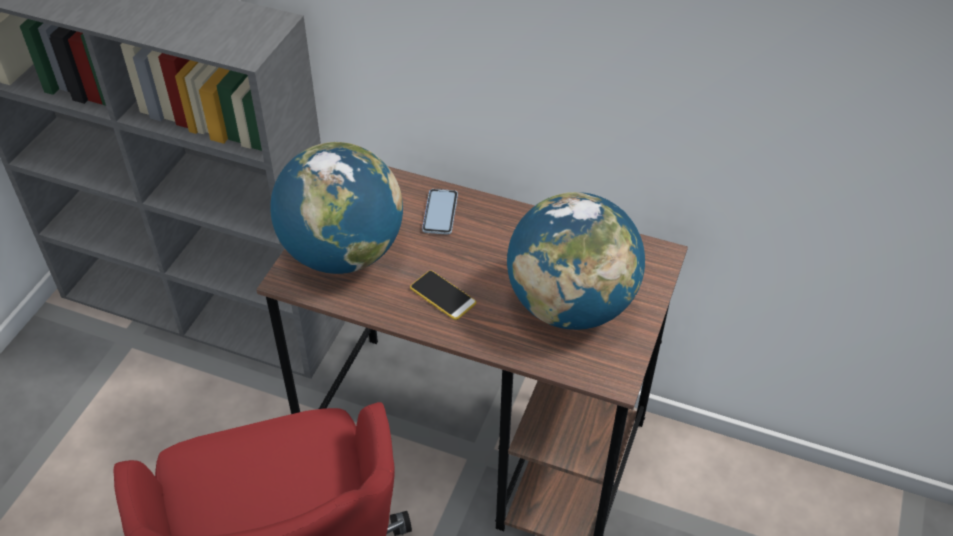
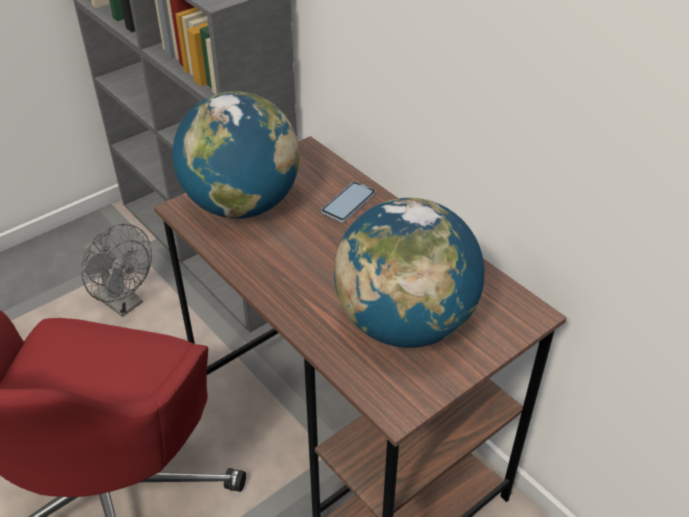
camera: 30 degrees right, 5 degrees down
phone [410,270,476,320] -> none
none -> grey fan [81,224,152,317]

